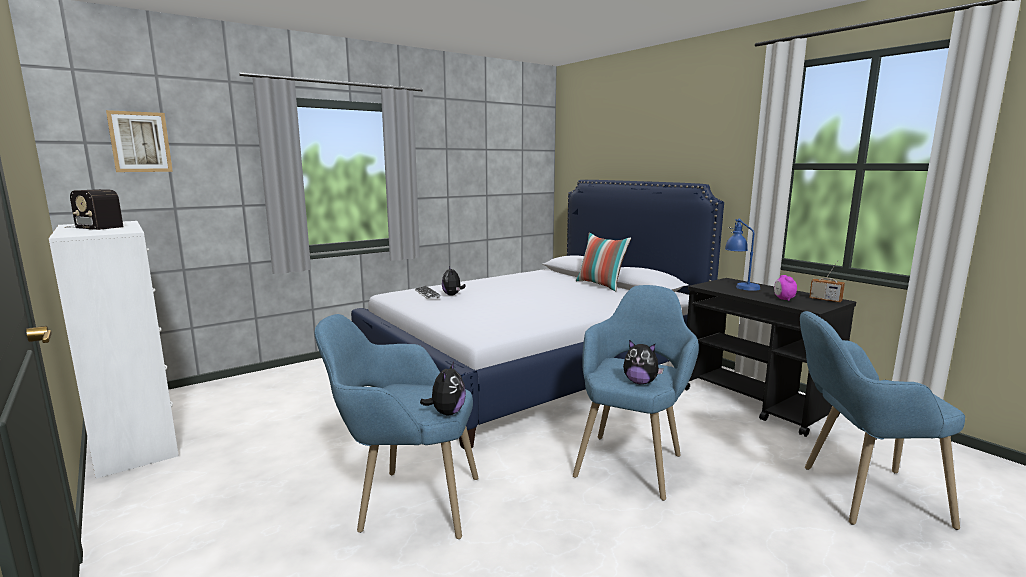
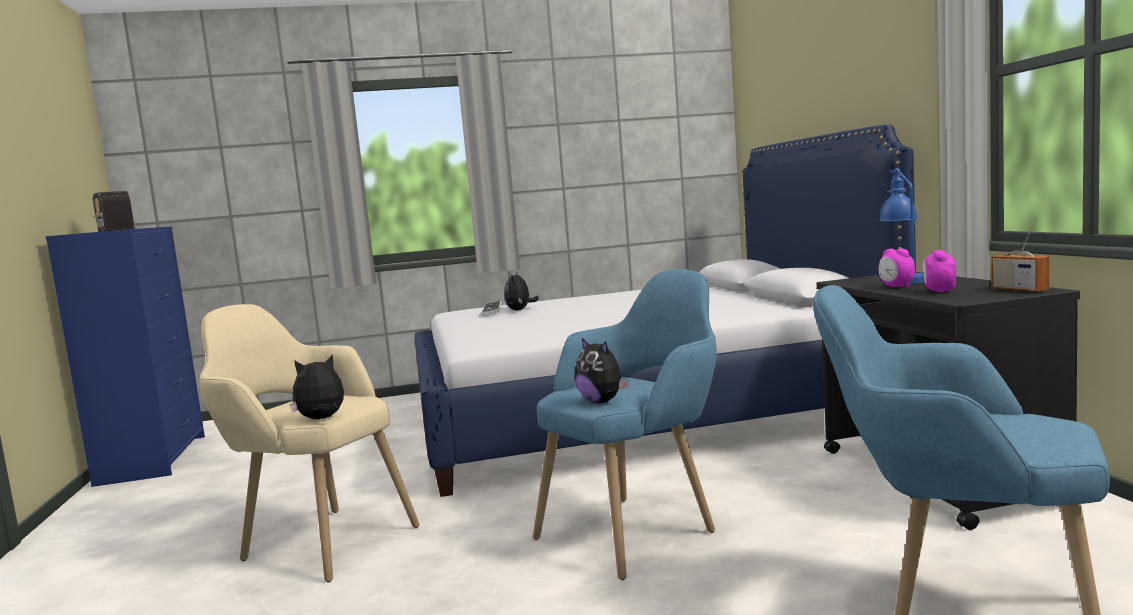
camera: 25 degrees right, 5 degrees down
white dresser [48,221,179,479] -> blue dresser [46,227,205,487]
picture [106,110,173,172] -> none
blue armchair [315,314,478,539] -> beige armchair [200,304,420,583]
plush toy [420,362,466,415] -> plush toy turned 150 degrees counterclockwise [290,354,344,419]
pillow [576,233,631,291] -> none
none -> alarm clock [878,248,915,287]

